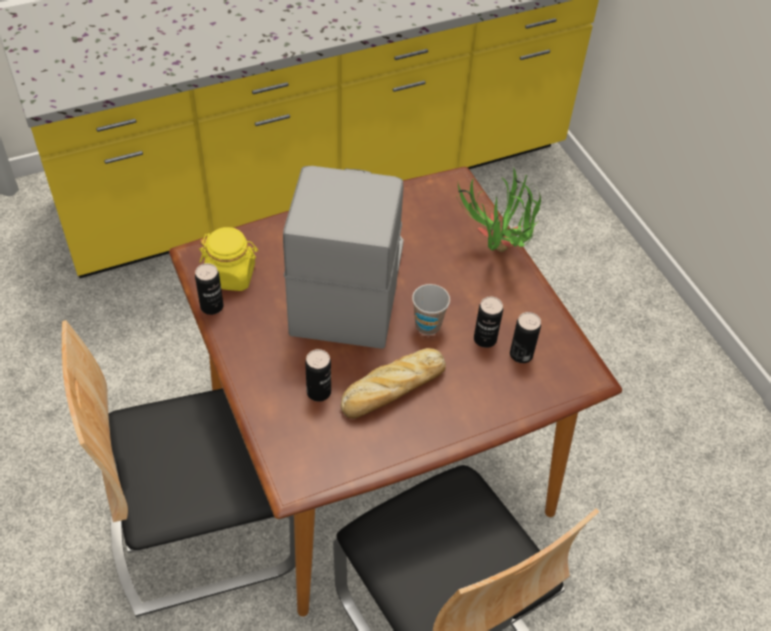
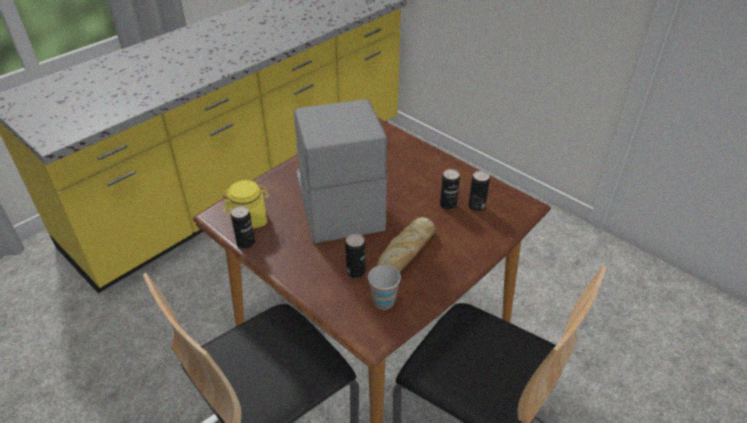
camera: 20 degrees left, 10 degrees down
cup [412,284,450,335] -> cup moved to [368,265,401,310]
potted plant [457,167,541,252] -> none

